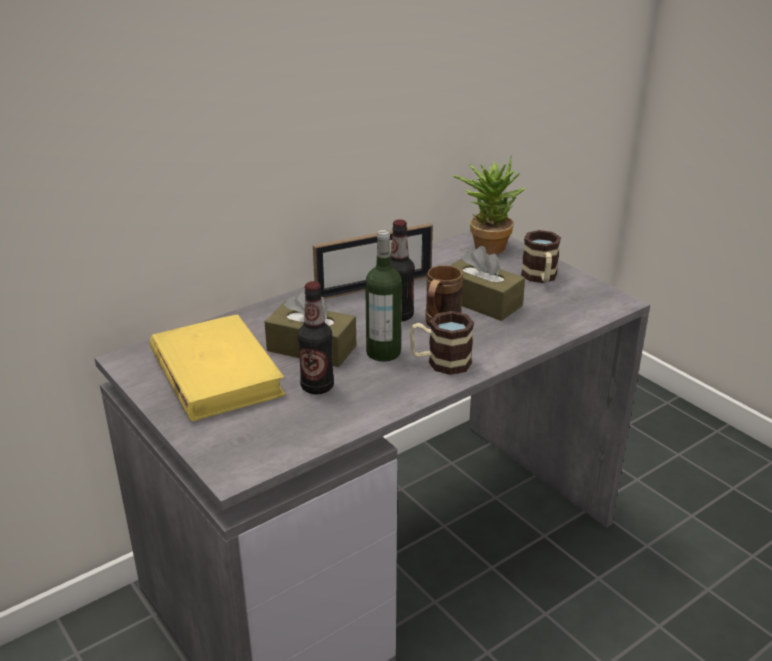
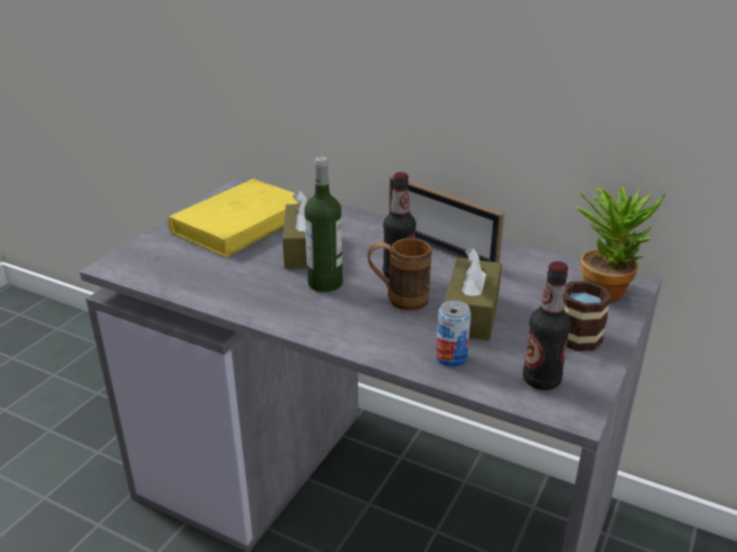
camera: 65 degrees right, 0 degrees up
bottle [298,281,334,395] -> bottle moved to [523,261,571,390]
mug [410,311,474,375] -> none
none -> can [436,300,471,367]

